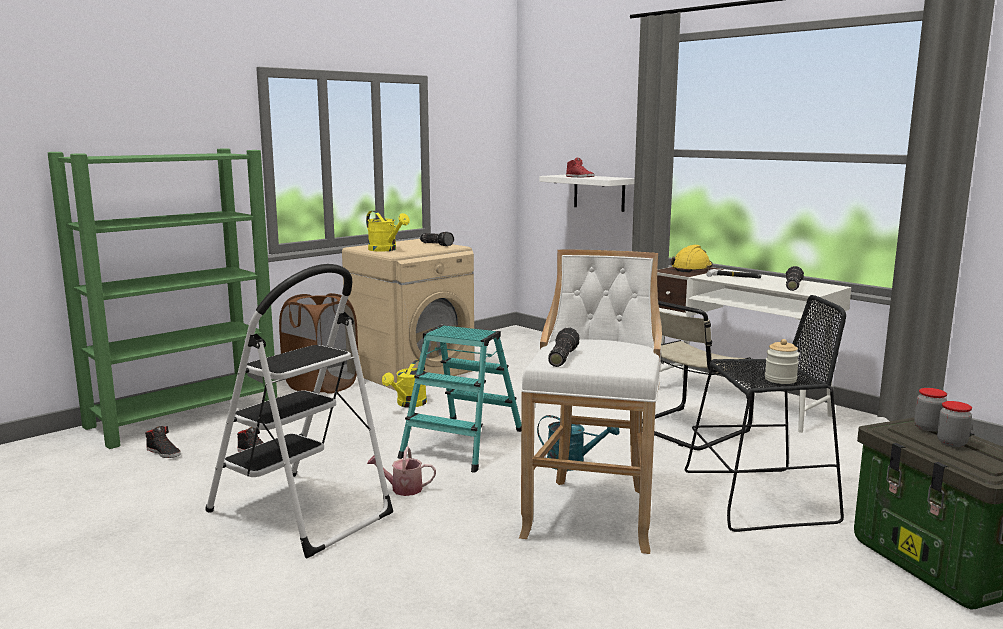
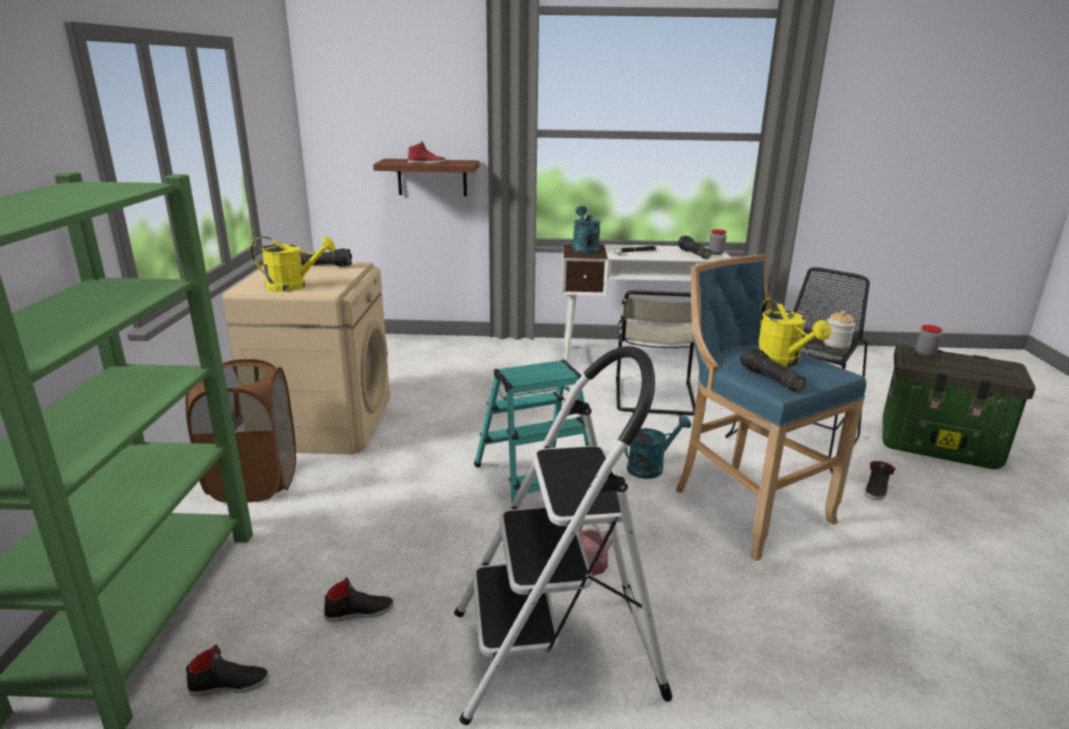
camera: 45 degrees left, 10 degrees up
yellow watering can [382,360,427,407] -> yellow watering can moved to [757,298,831,367]
white stool [519,249,662,554] -> blue stool [675,255,866,561]
white shelf [539,174,635,212] -> brown shelf [373,159,479,196]
yellow hard hat [671,245,713,273] -> turquoise watering can [572,206,600,254]
jar [937,401,972,447] -> jar moved to [709,229,727,255]
none -> black shoe [865,461,895,500]

